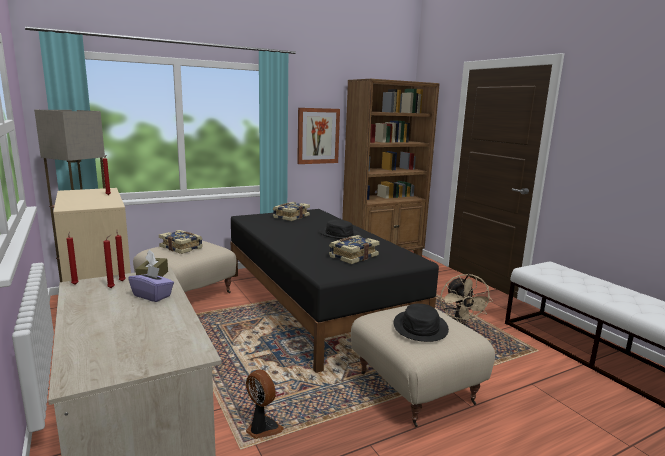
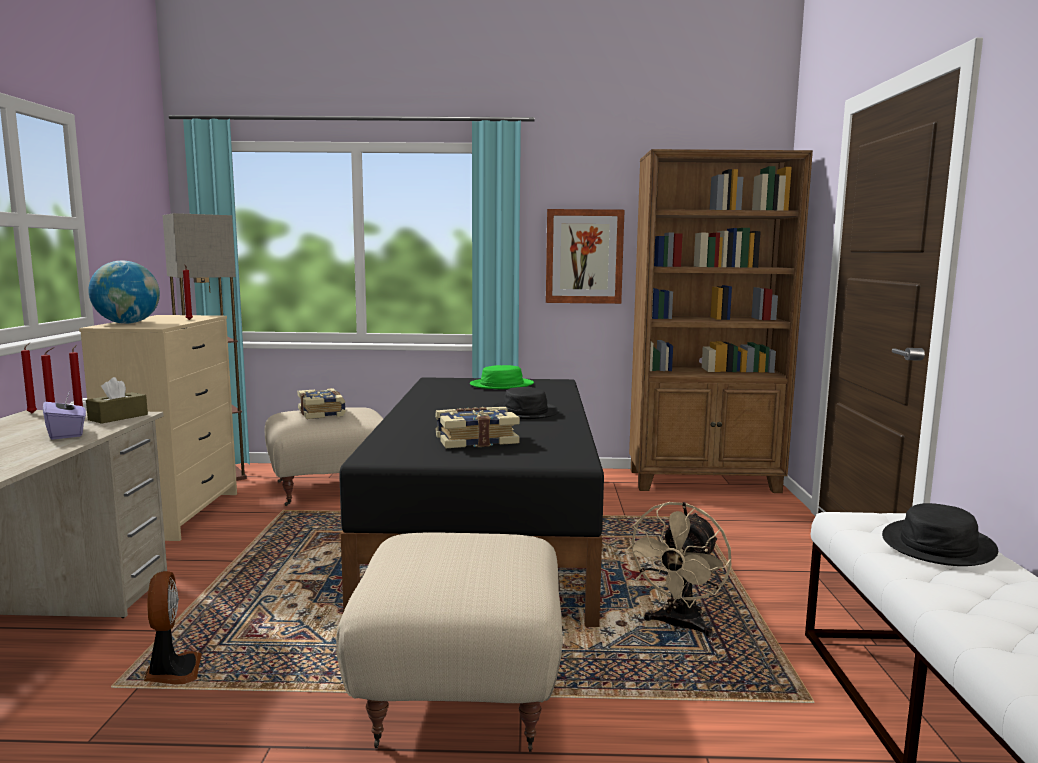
camera: 30 degrees right, 5 degrees down
book [273,202,310,221] -> green hat [470,365,534,389]
black hat [394,304,449,342] -> black hat moved to [882,503,998,566]
none -> globe [88,260,160,324]

